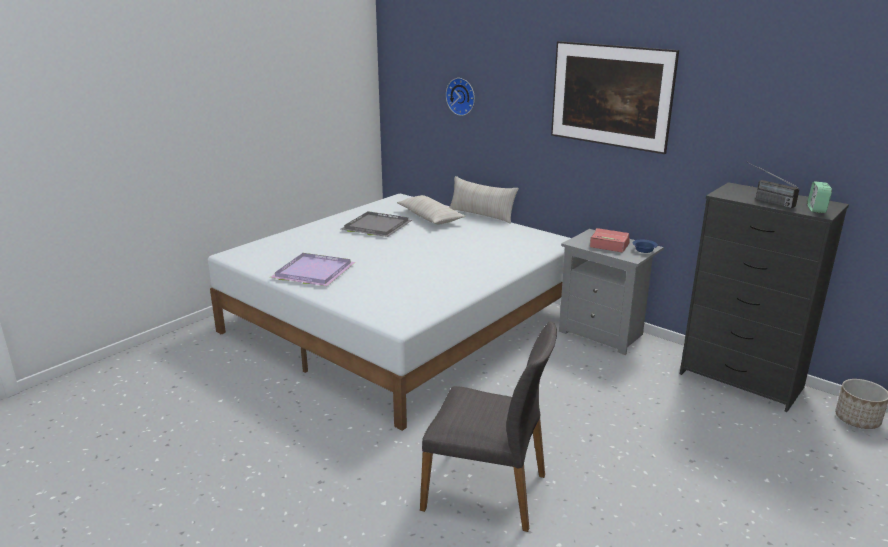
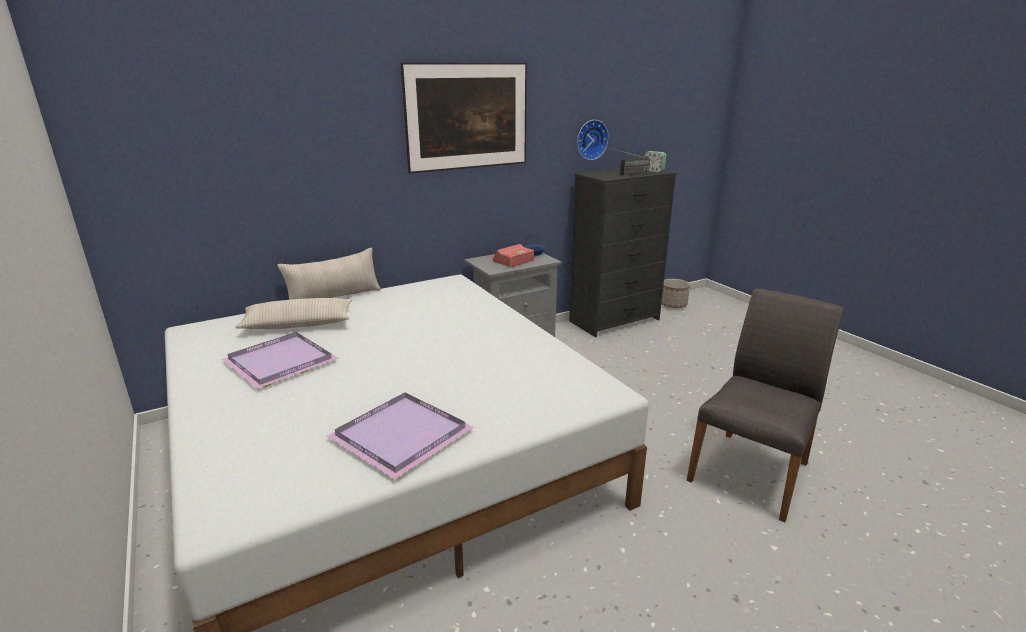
camera: 70 degrees left, 0 degrees up
grey tray [341,211,412,237] -> purple tray [222,332,339,389]
wall clock [446,78,475,116] -> wall clock moved to [577,120,609,160]

